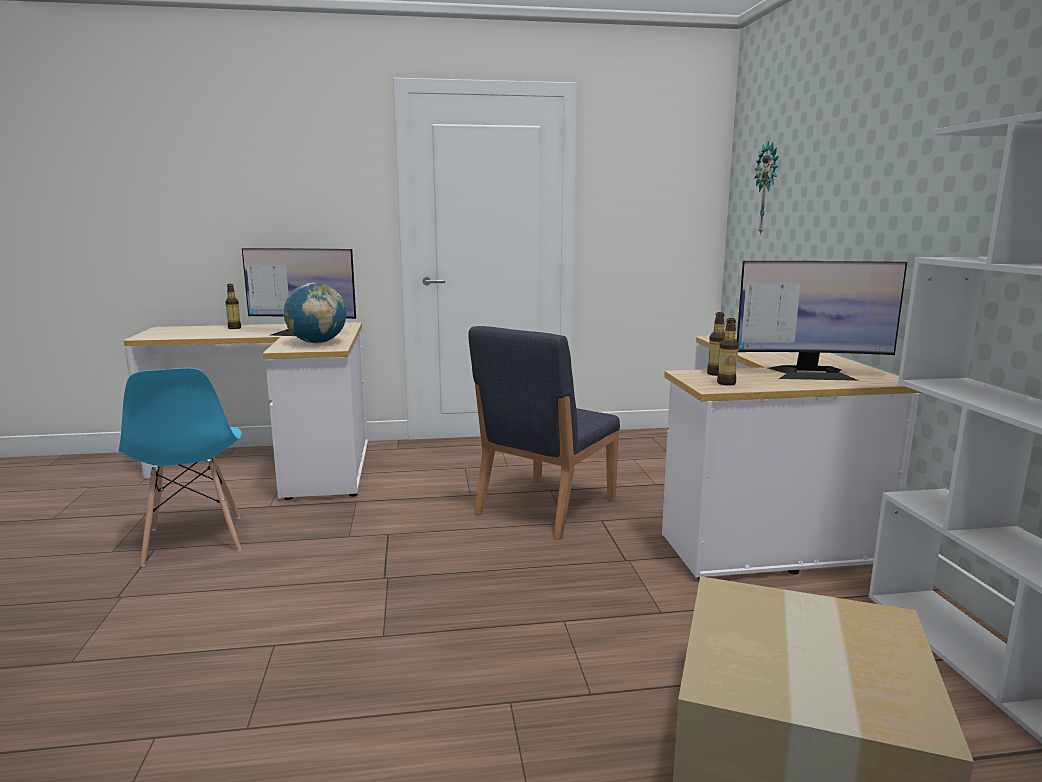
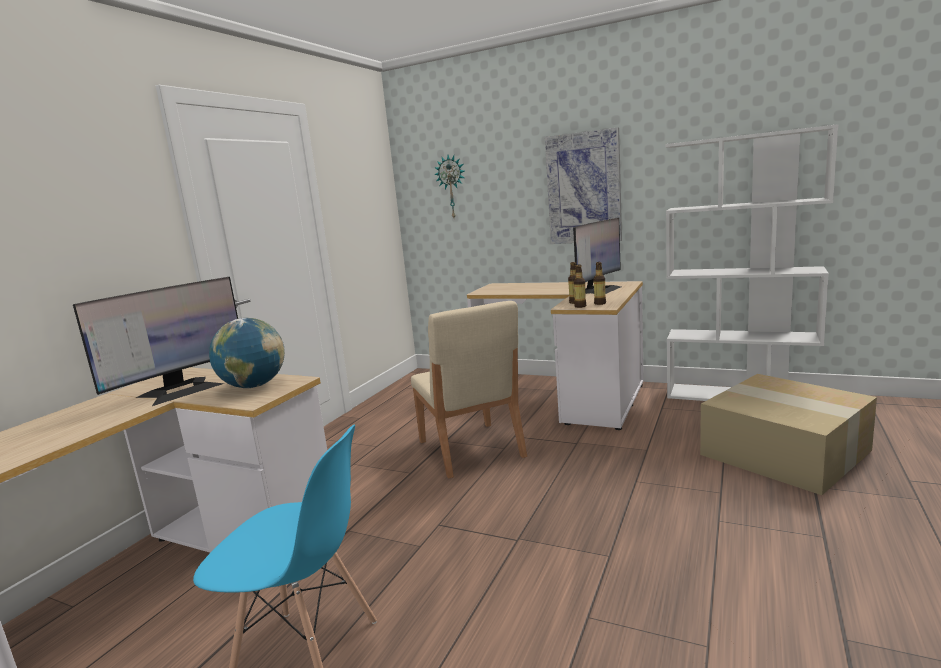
camera: 55 degrees left, 0 degrees up
bottle [225,284,241,329] -> bottle moved to [574,264,586,308]
blue chair [468,326,620,540] -> beige chair [411,301,527,479]
none -> picture [545,127,622,244]

